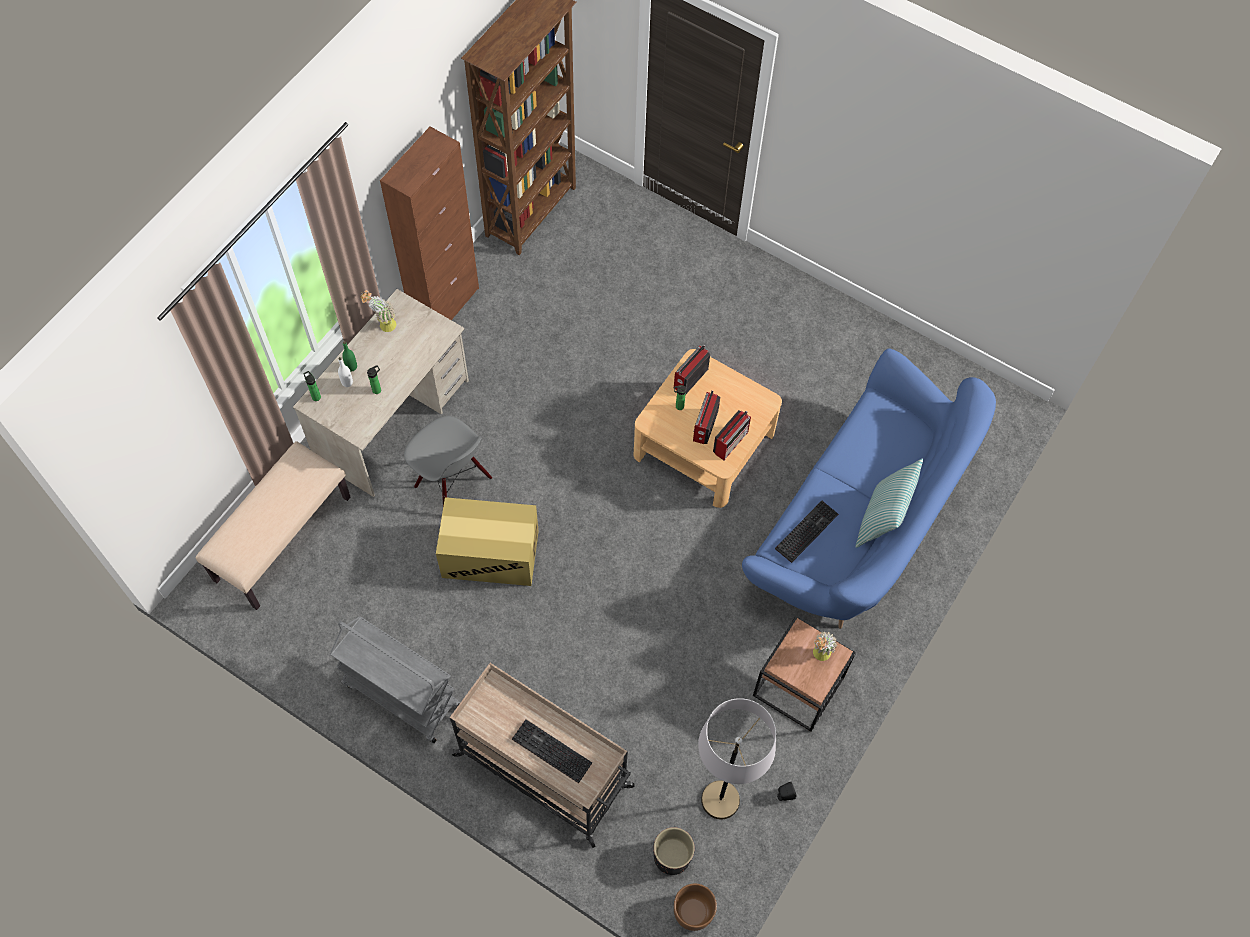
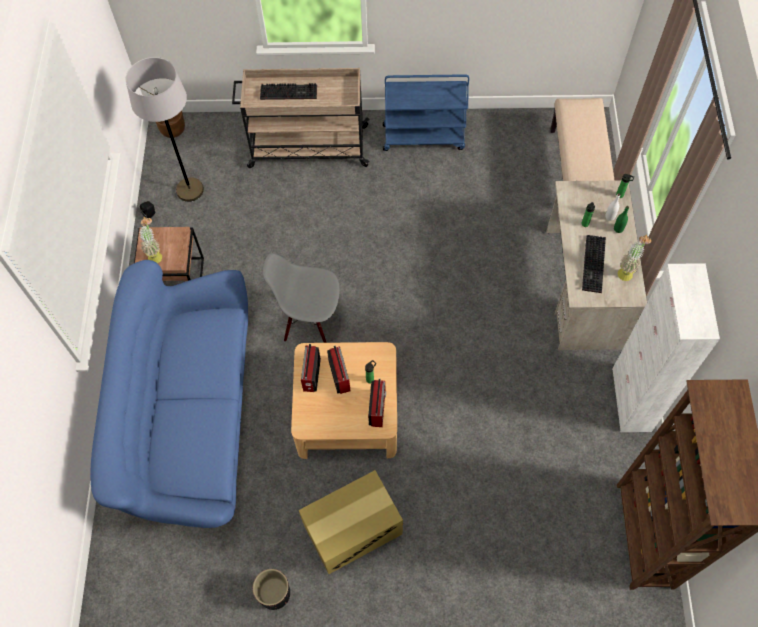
camera: 150 degrees right, 0 degrees up
grey cart [330,616,460,743] -> blue cart [383,74,469,151]
brown cabinet [380,127,479,320] -> white cabinet [612,263,720,432]
grey chair [404,416,492,506] -> grey chair moved to [263,253,340,343]
cardboard box [436,497,539,586] -> cardboard box moved to [299,470,403,574]
black planter [653,827,695,875] -> black planter moved to [253,569,290,610]
keyboard [775,501,838,563] -> keyboard moved to [582,235,606,293]
pillow [856,459,923,548] -> none

